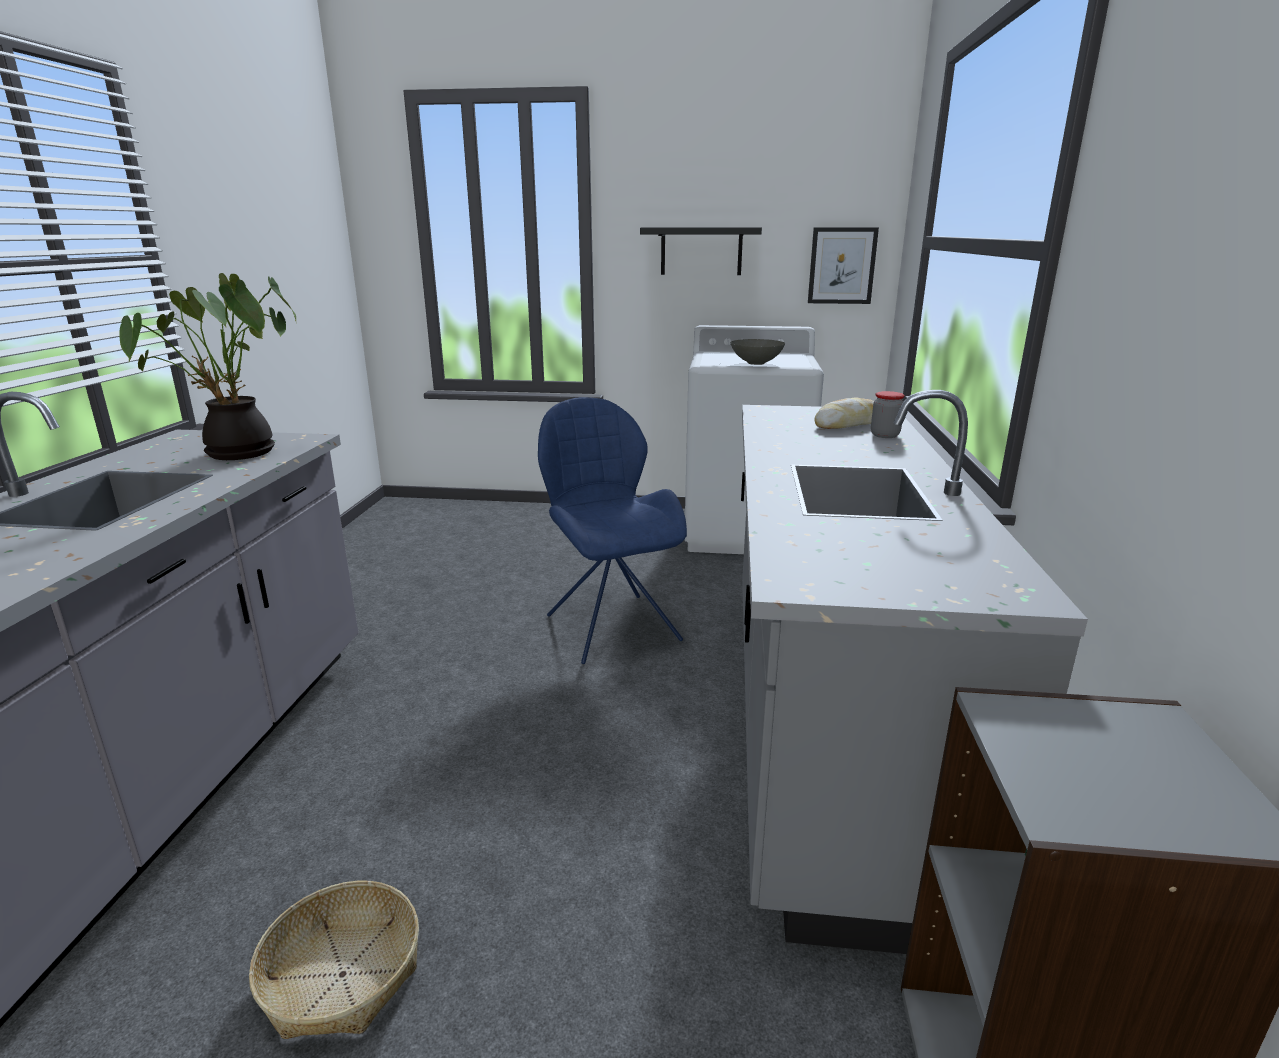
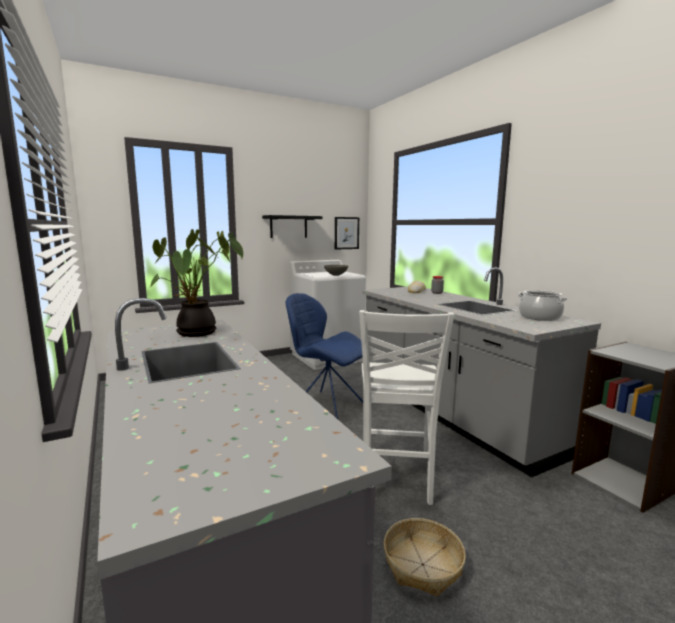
camera: 35 degrees left, 10 degrees down
none -> white chair [359,310,454,505]
none -> cooking pot [518,290,568,321]

